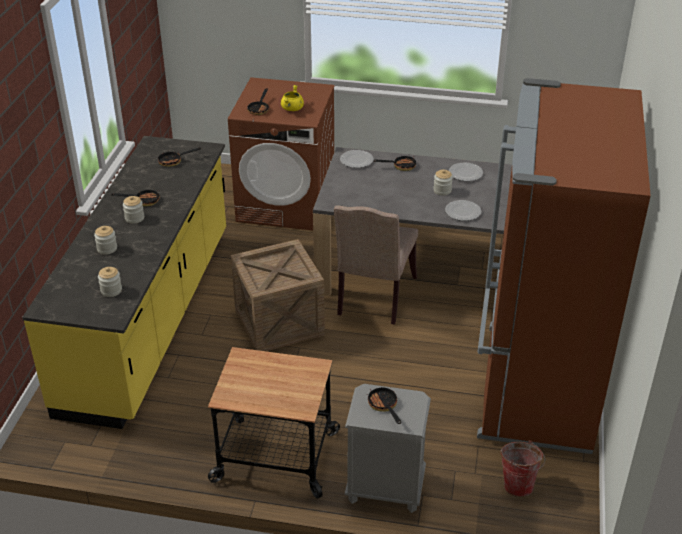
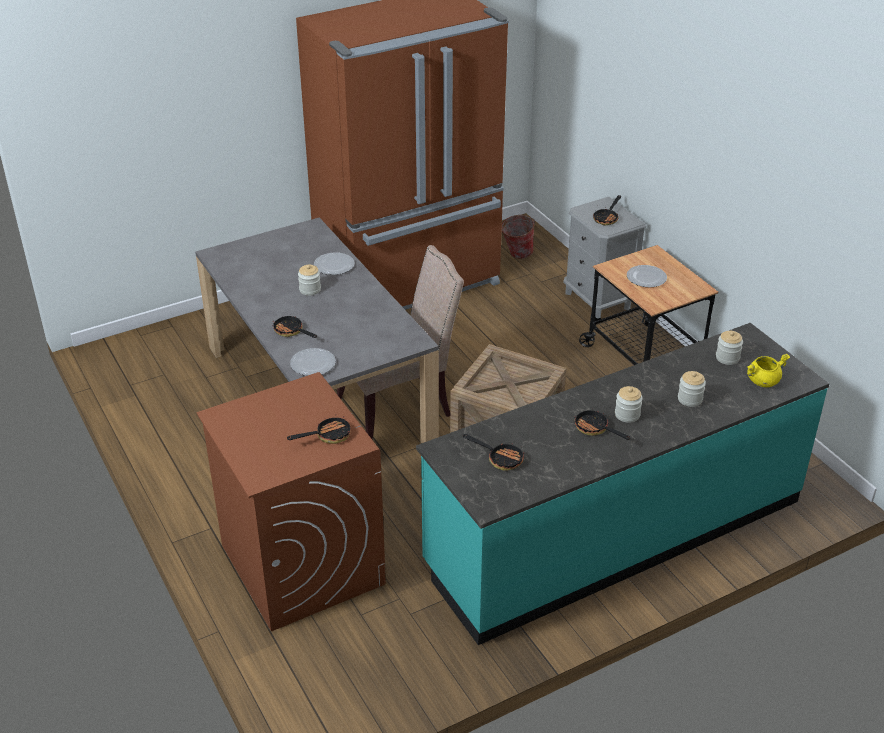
camera: 130 degrees left, 0 degrees up
yellow counter [22,136,226,429] -> turquoise counter [416,323,829,645]
yellow cooking pot [281,85,304,111] -> yellow cooking pot moved to [747,354,790,387]
plate [449,163,483,181] -> plate moved to [627,265,667,287]

